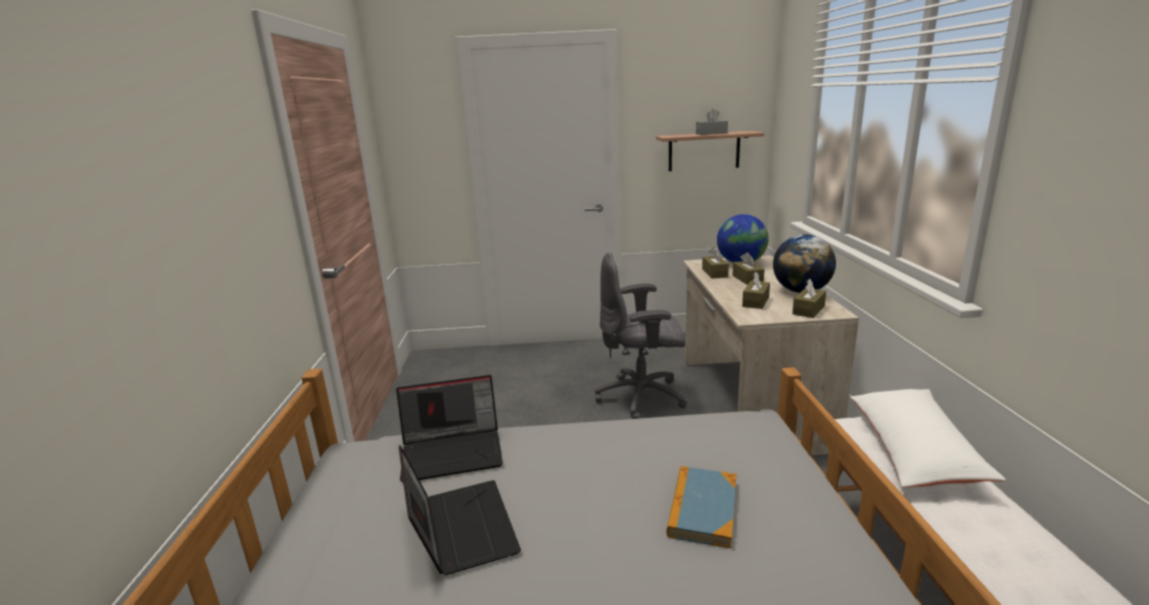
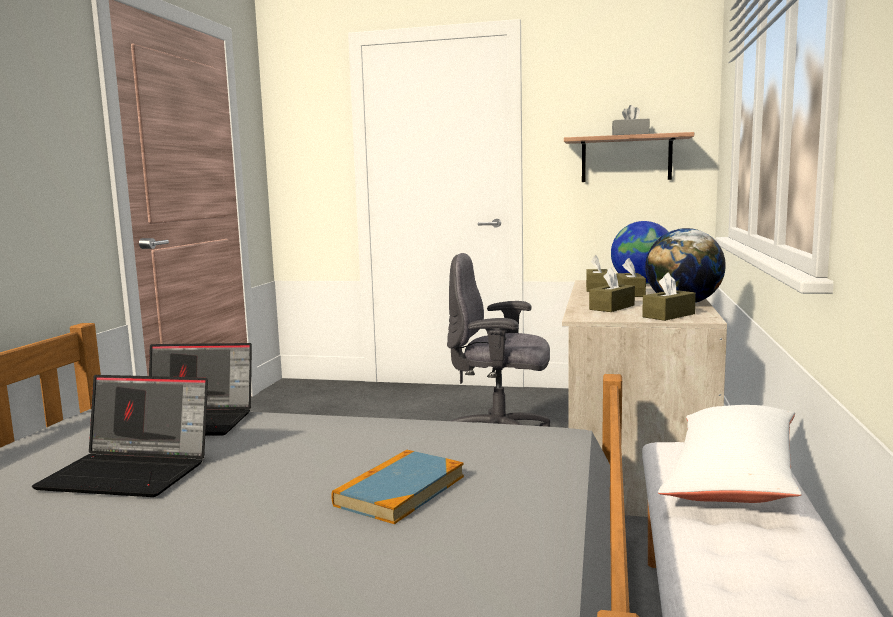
camera: 15 degrees right, 10 degrees down
laptop [398,445,521,575] -> laptop turned 105 degrees clockwise [32,375,208,497]

